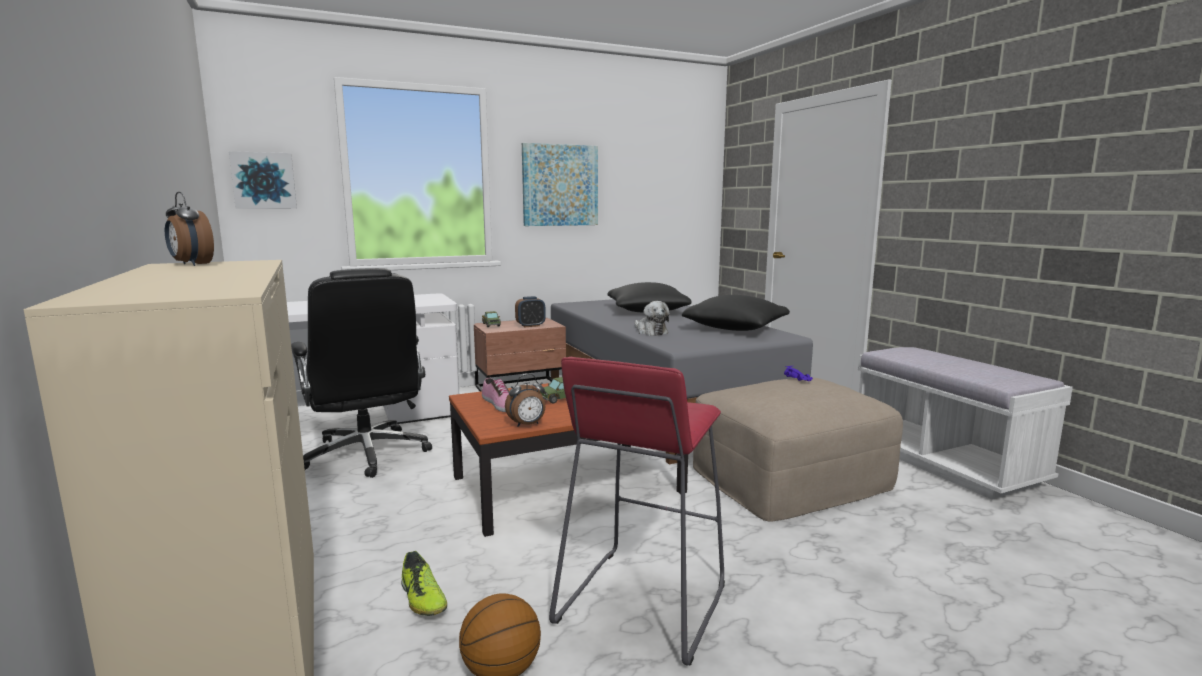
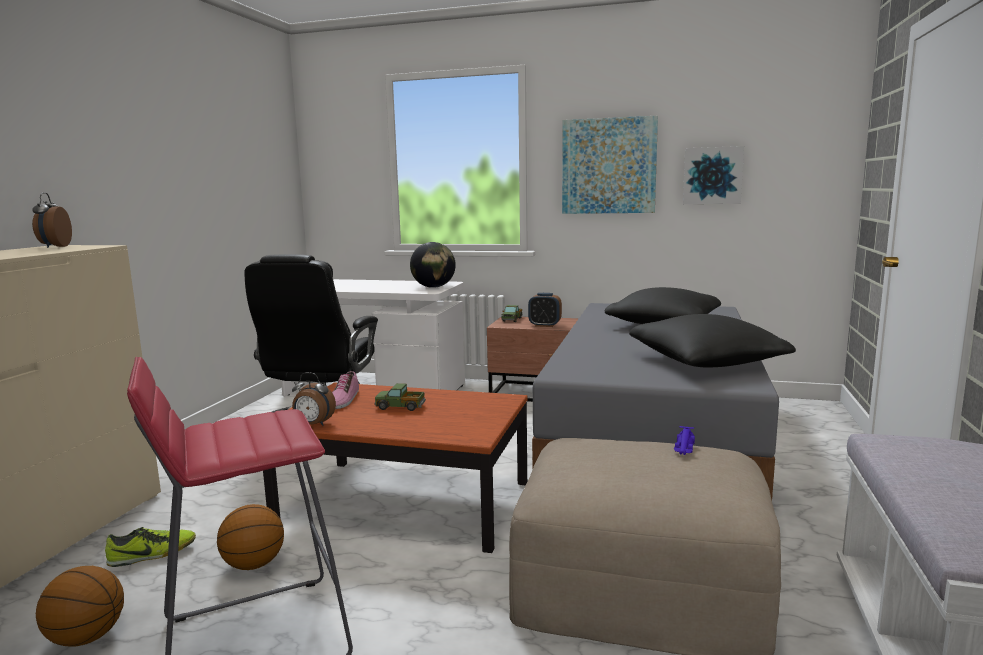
camera: 40 degrees right, 0 degrees up
picture [229,151,297,209] -> picture moved to [683,146,744,204]
shoe [401,551,447,616] -> shoe turned 120 degrees counterclockwise [105,527,196,567]
plush toy [635,301,670,336] -> none
none -> basketball [217,504,284,570]
none -> globe [410,242,456,288]

